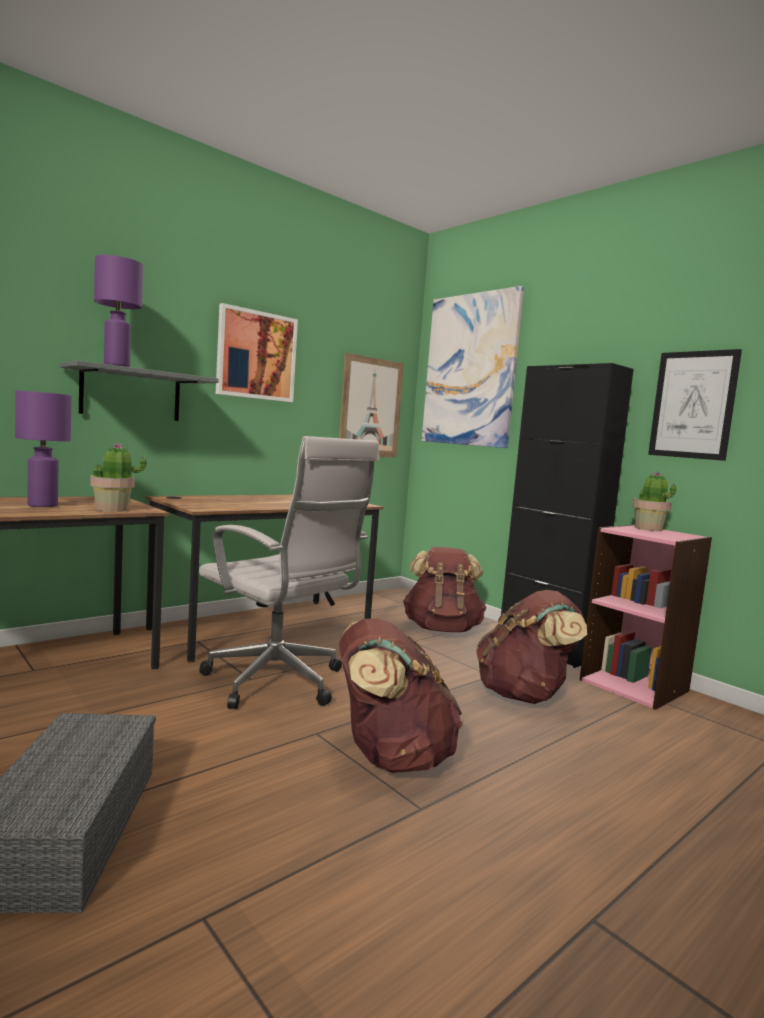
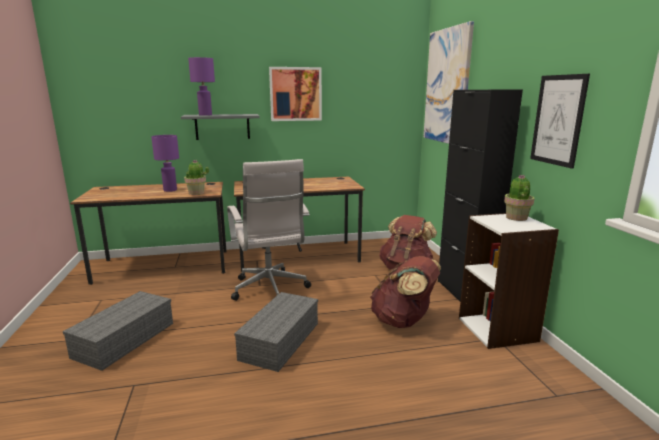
camera: 30 degrees right, 10 degrees up
picture [339,353,404,457] -> none
brown backpack [339,618,463,773] -> grey storage box [234,292,318,372]
pink bookcase [580,524,712,710] -> white bookcase [459,213,559,349]

